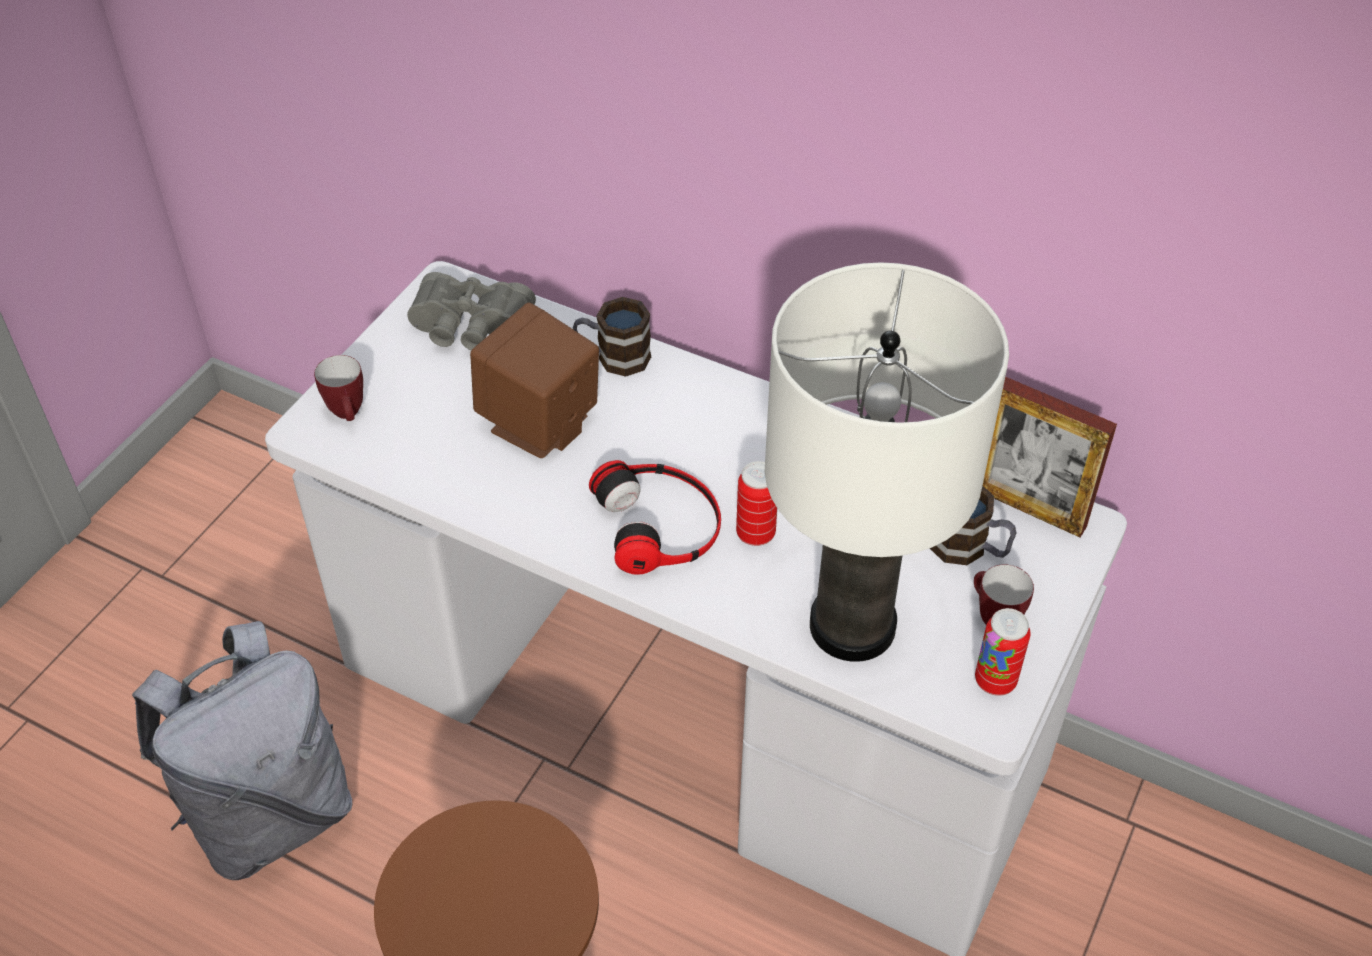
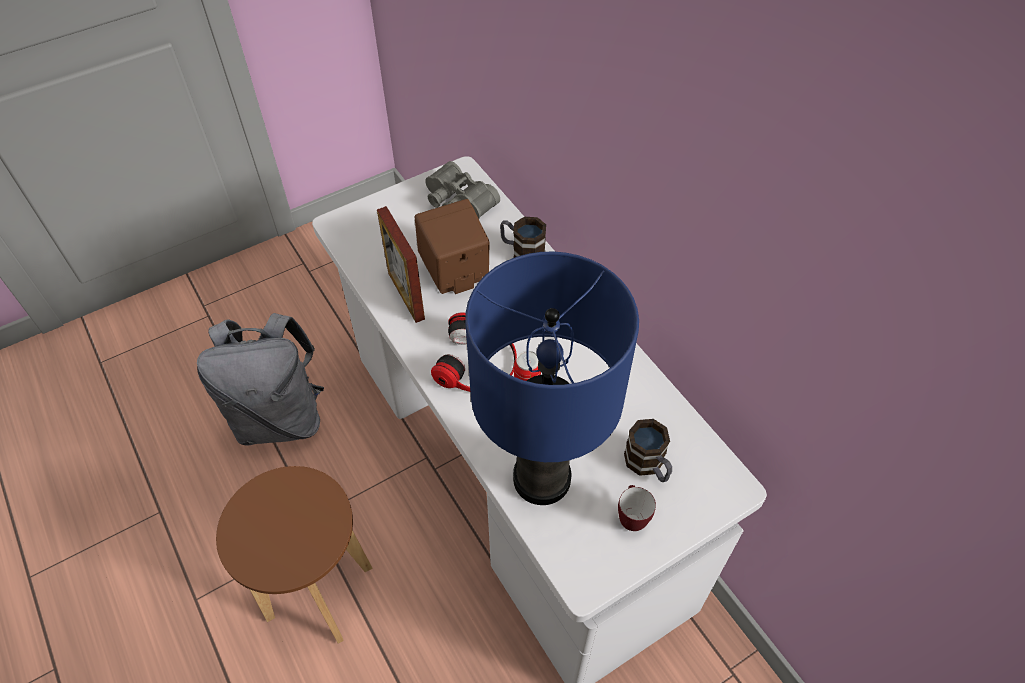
camera: 30 degrees right, 5 degrees up
mug [314,355,363,421] -> none
white table lamp [764,262,1009,662] -> blue table lamp [465,252,639,505]
can [975,608,1030,696] -> none
picture frame [983,377,1117,537] -> picture frame moved to [377,206,425,323]

